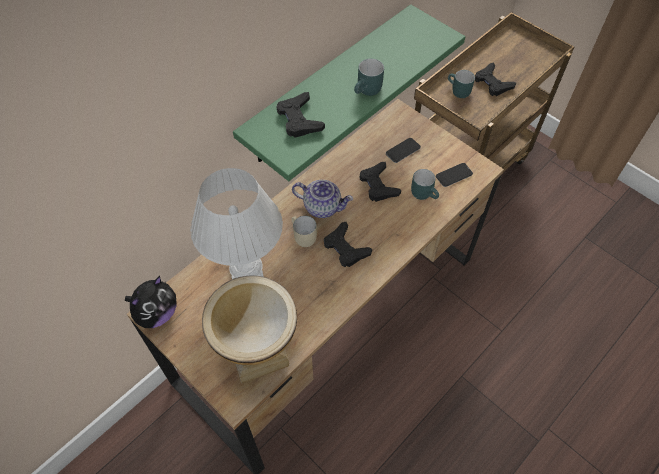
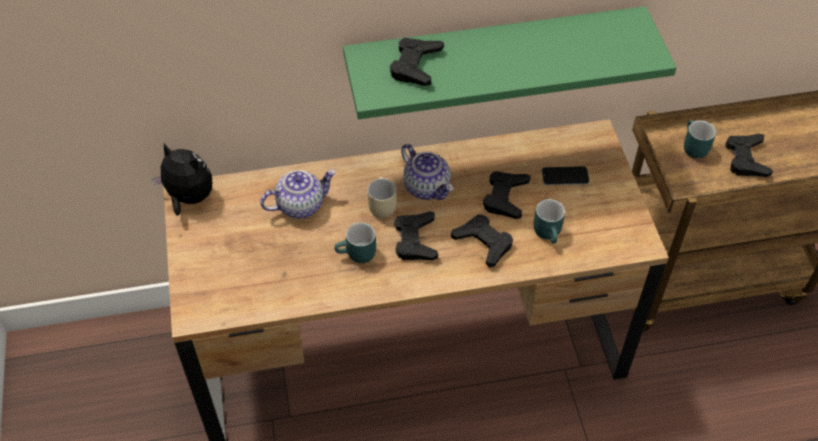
camera: 35 degrees right, 5 degrees down
plush toy [125,276,177,328] -> plush toy turned 135 degrees counterclockwise [152,143,212,216]
white table lamp [190,168,283,279] -> teapot [260,170,336,219]
vase [202,276,297,384] -> none
turquoise mug [354,58,384,96] -> turquoise mug moved to [334,223,376,263]
phone [436,163,473,187] -> none
none -> black game controller [451,214,513,267]

